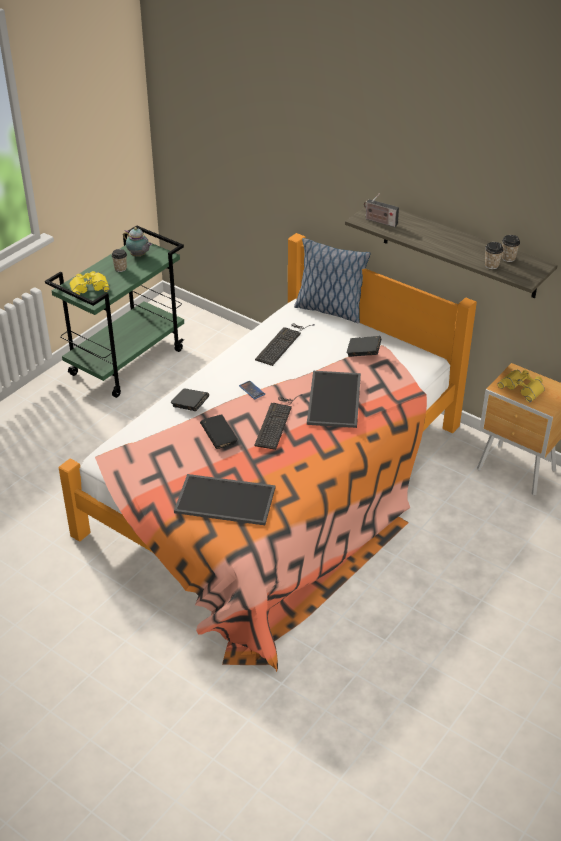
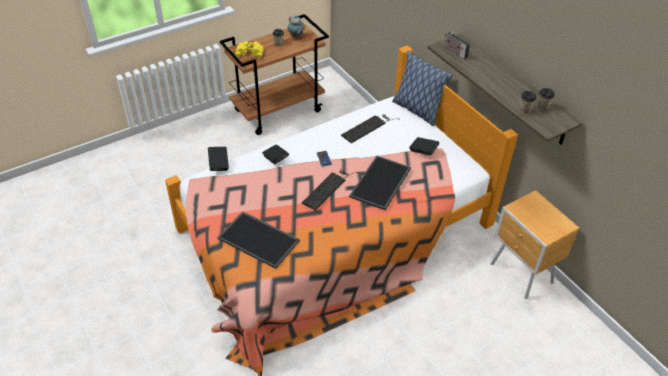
camera: 20 degrees right, 5 degrees up
green cart [45,225,184,398] -> brown cart [219,14,329,135]
black book [200,414,238,449] -> black book moved to [208,147,229,171]
yellow binoculars [498,370,545,402] -> none

